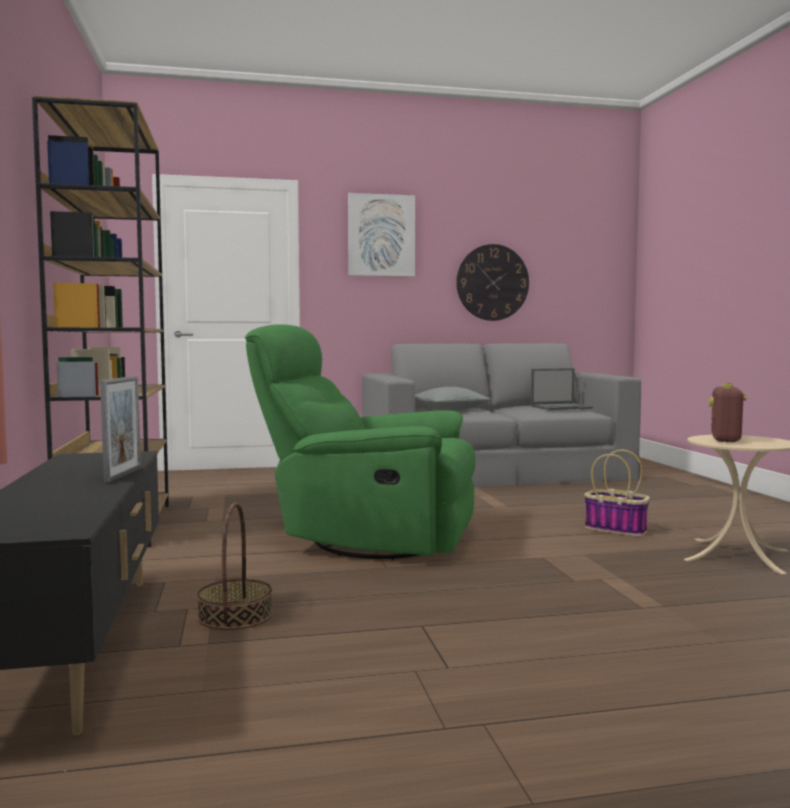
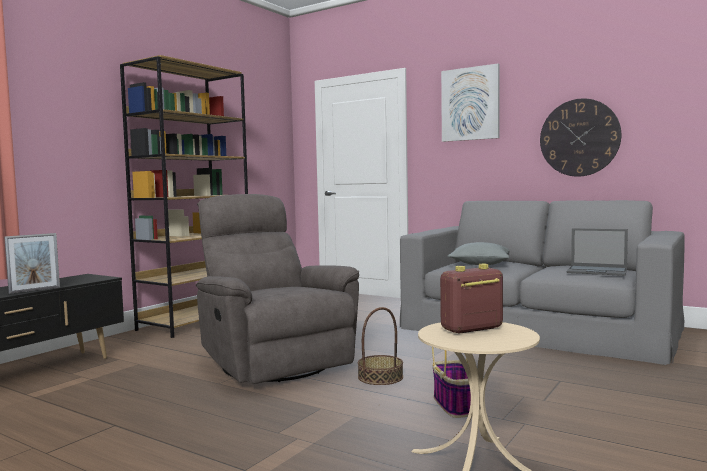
camera: 45 degrees right, 0 degrees up
basket [197,503,273,630] -> basket moved to [358,307,403,385]
green armchair [244,324,476,560] -> grey armchair [196,194,359,384]

